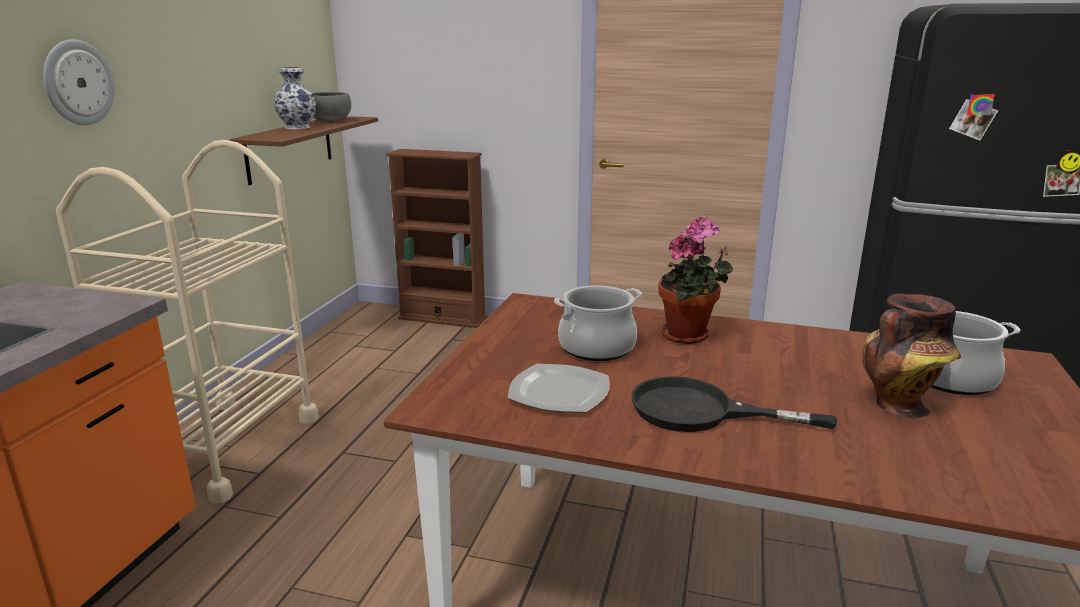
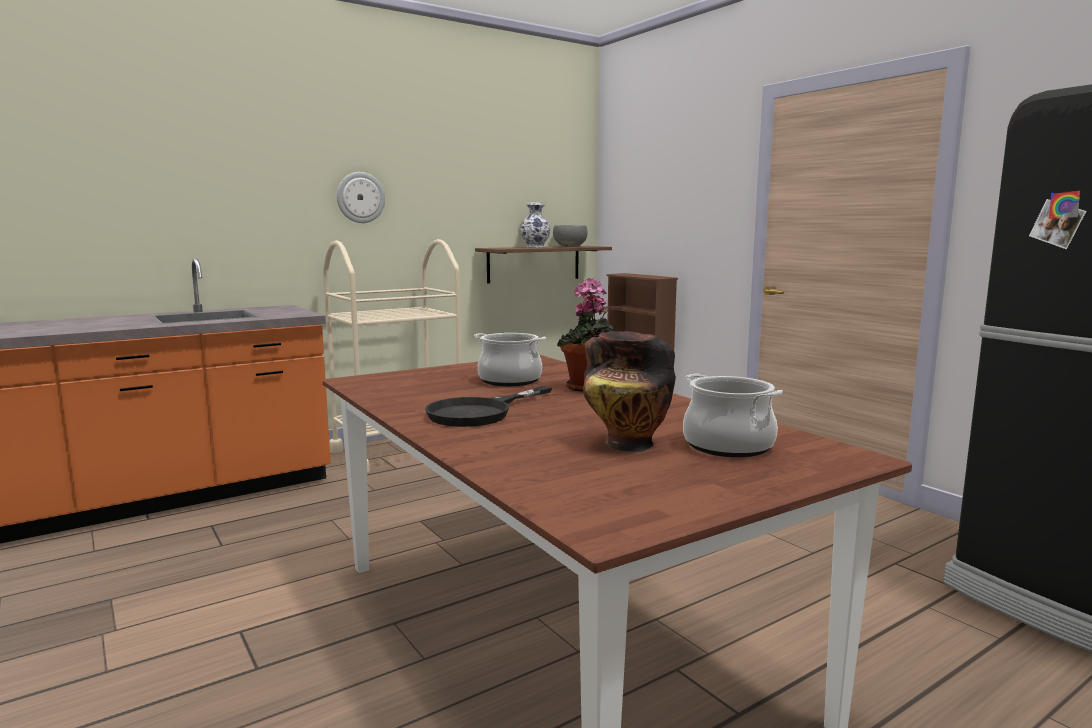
camera: 40 degrees right, 10 degrees down
plate [508,364,610,412] -> none
black frying pan [632,376,837,432] -> black frying pan turned 105 degrees counterclockwise [425,386,552,427]

